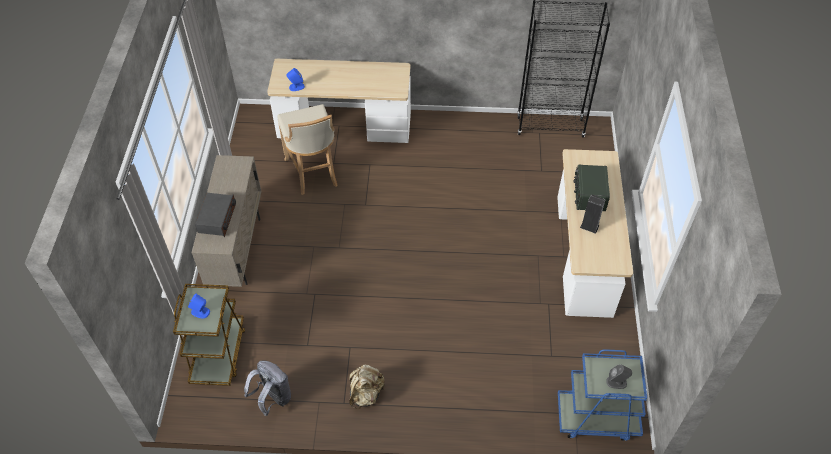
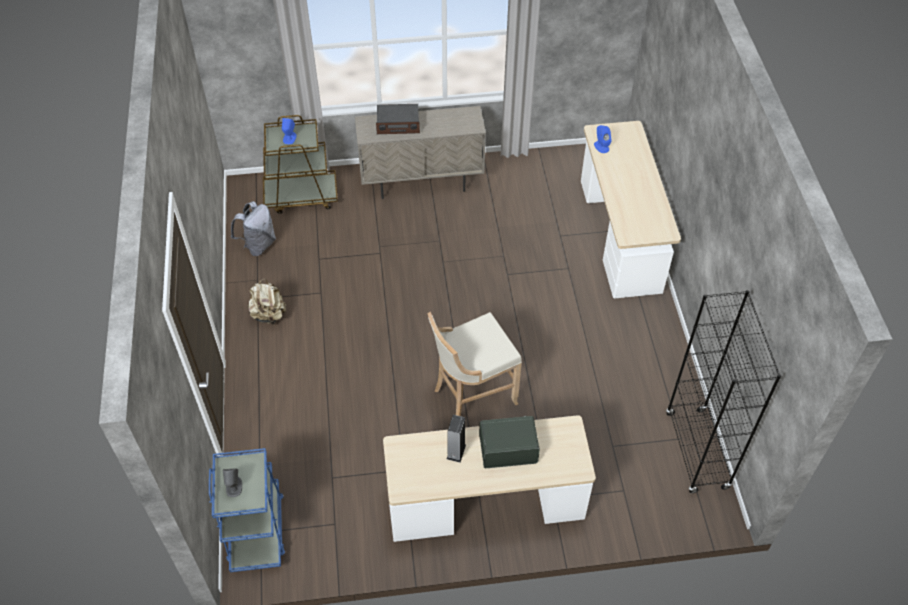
camera: 80 degrees right, 0 degrees up
beige stool [278,104,338,195] -> beige stool moved to [427,312,522,416]

